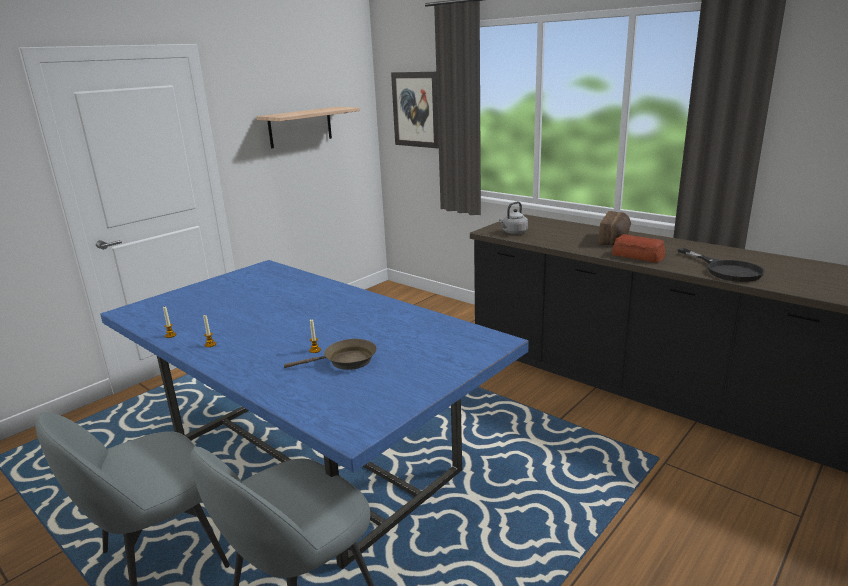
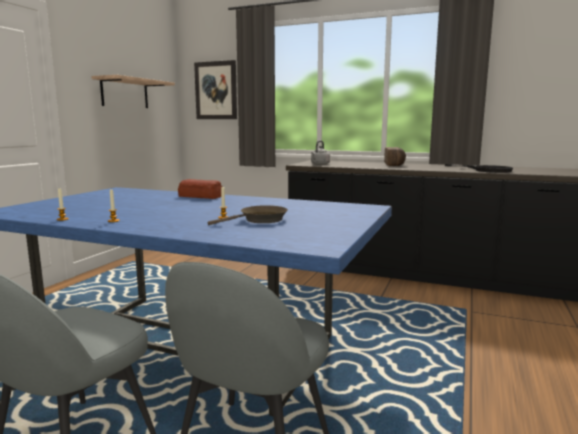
camera: 20 degrees left, 10 degrees down
bread [612,234,665,263] -> bread moved to [178,179,222,199]

